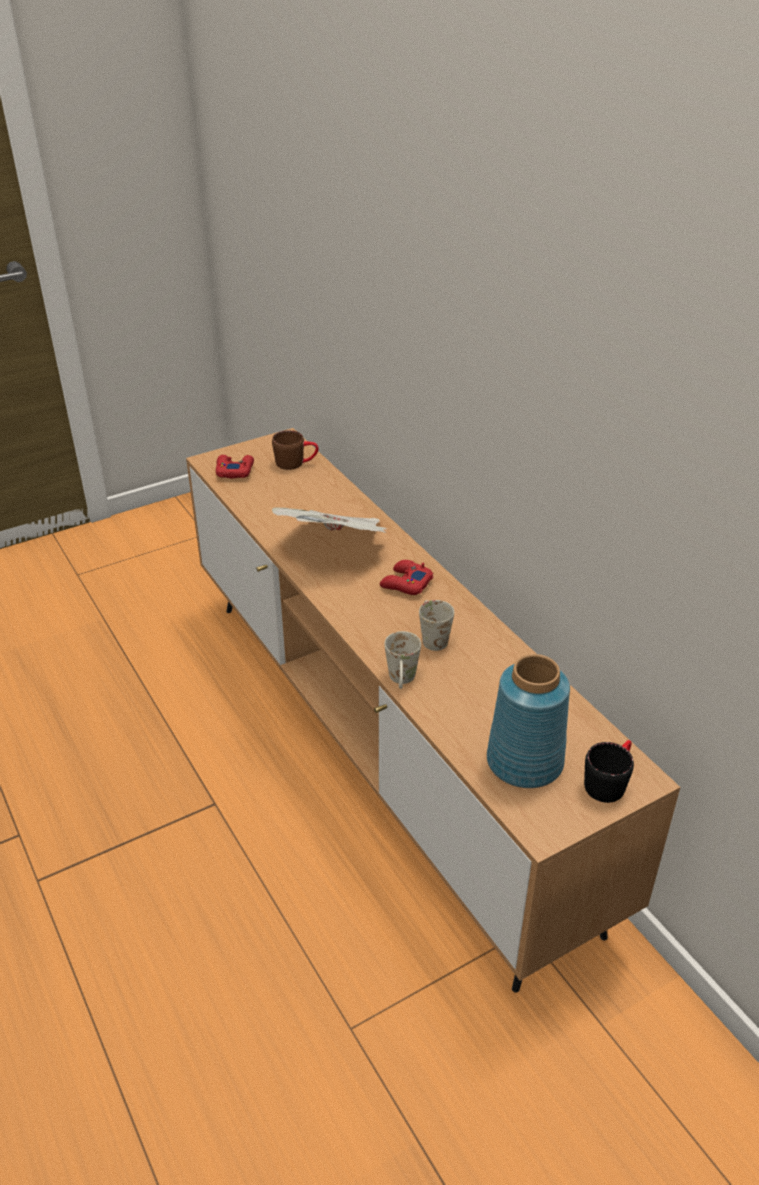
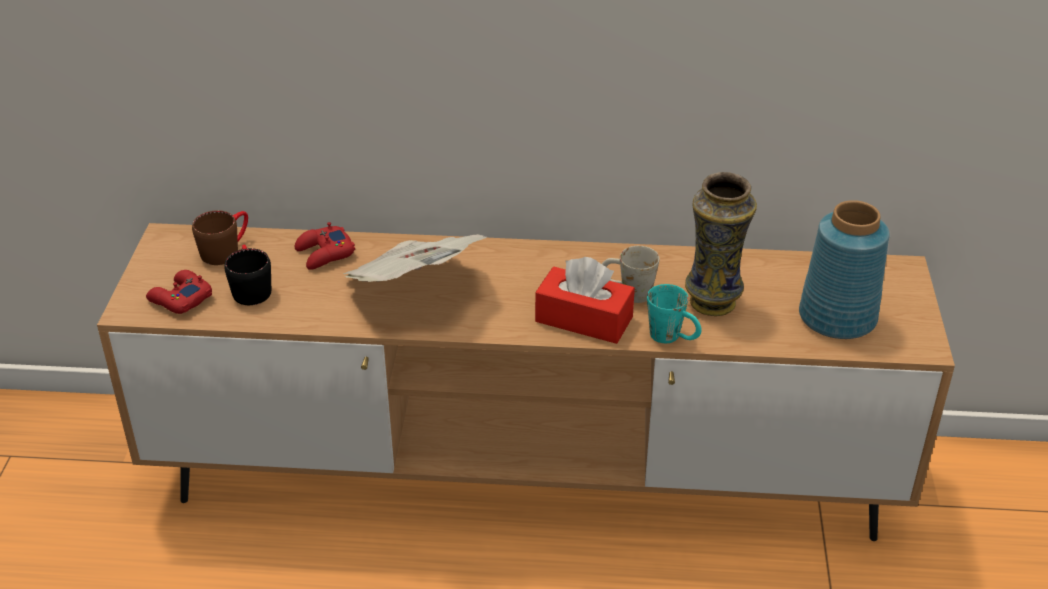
camera: 55 degrees left, 0 degrees up
red game controller [380,560,433,595] -> red game controller moved to [295,222,355,270]
white mug [384,631,421,689] -> turquoise mug [647,284,702,343]
black mug [584,740,634,803] -> black mug moved to [224,244,271,305]
none -> red tissue box [535,257,635,344]
none -> vase [685,172,757,316]

